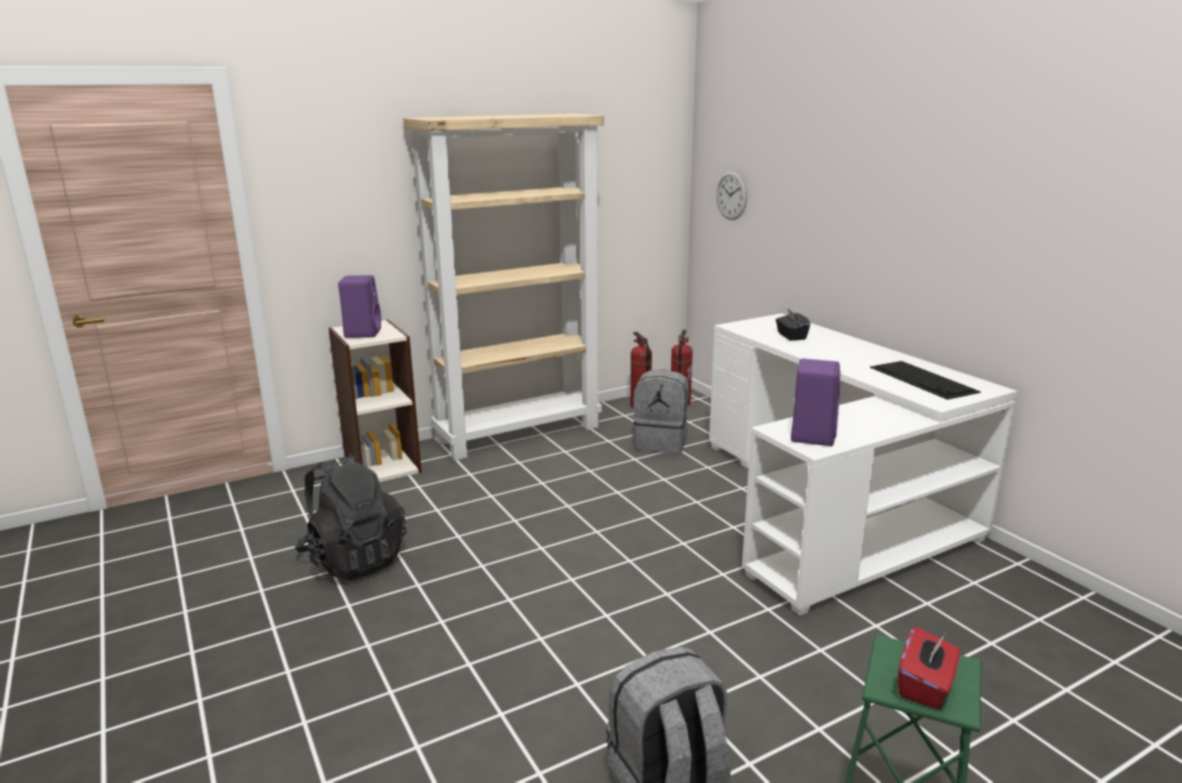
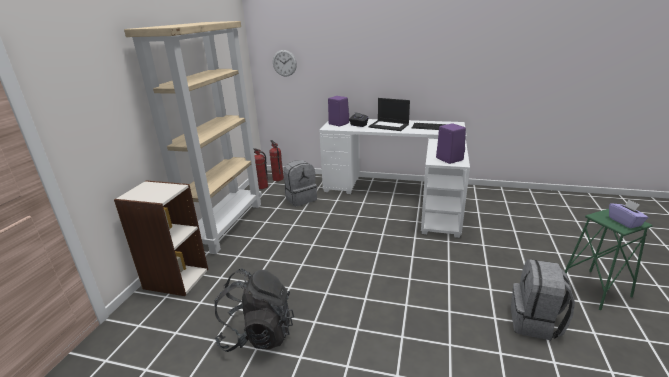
camera: 45 degrees left, 5 degrees up
purple speaker [338,275,381,338] -> purple speaker moved to [328,96,349,126]
red tissue box [898,626,960,709] -> purple tissue box [609,199,648,228]
none -> laptop [369,98,410,131]

